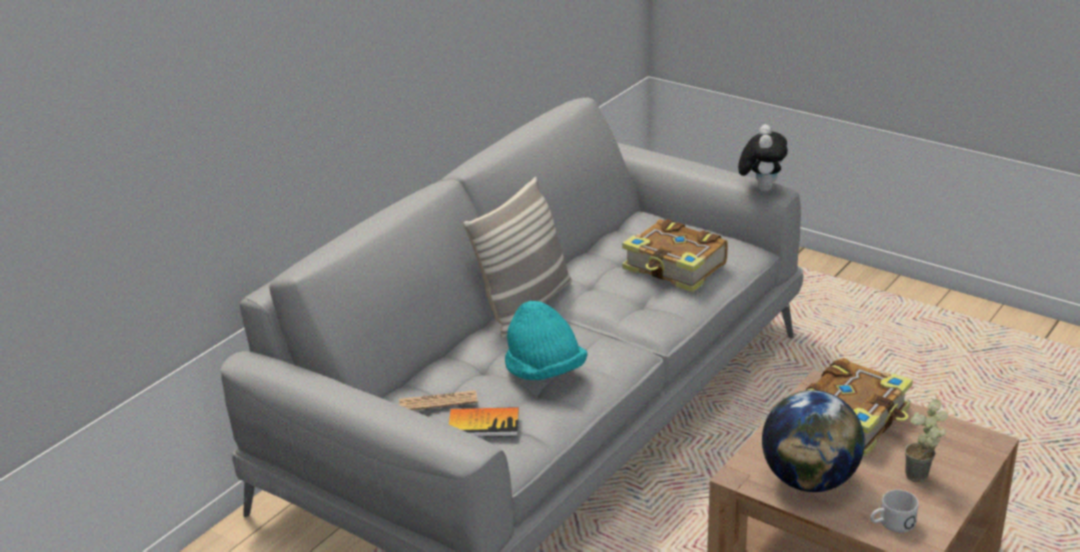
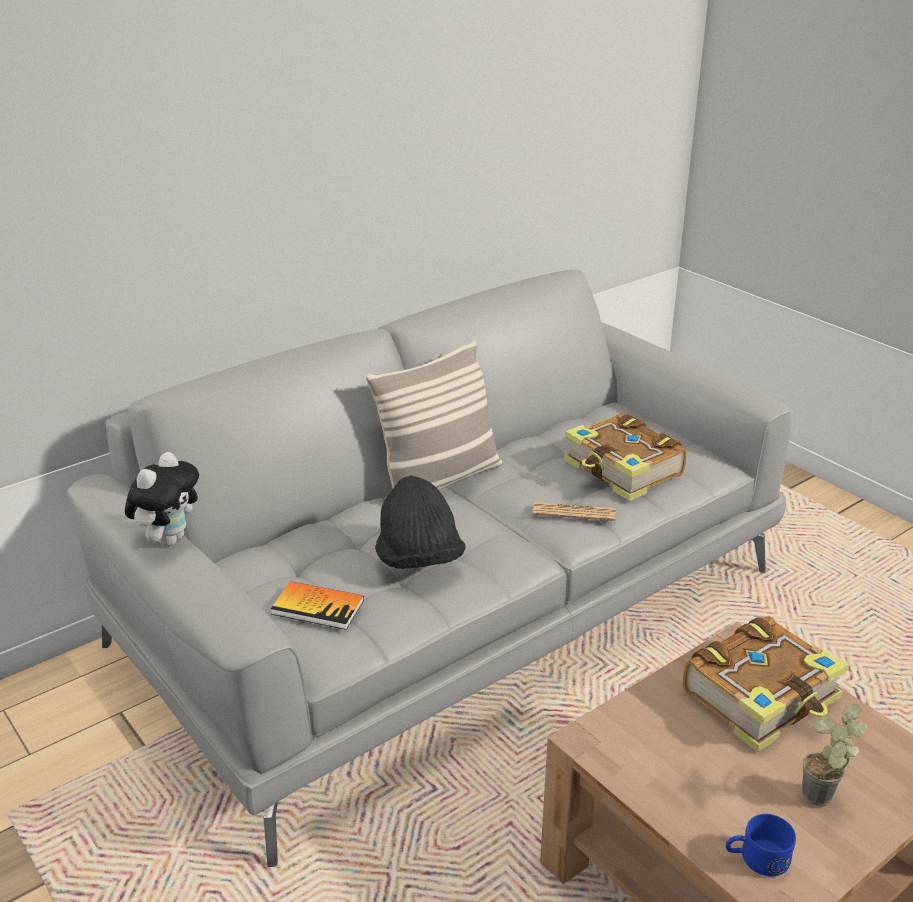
camera: 15 degrees right, 0 degrees up
newspaper [399,390,478,410] -> newspaper moved to [533,502,616,521]
turquoise hat [505,301,588,380] -> black hat [375,476,466,569]
plush toy [738,124,788,192] -> plush toy moved to [125,452,199,546]
globe [762,390,865,492] -> none
white mug [870,490,919,533] -> blue mug [726,814,796,876]

